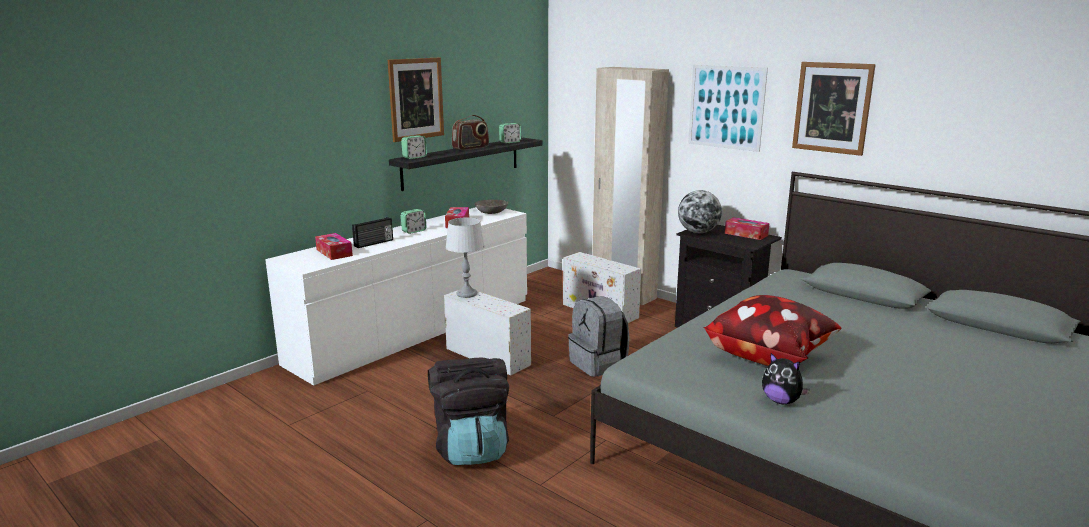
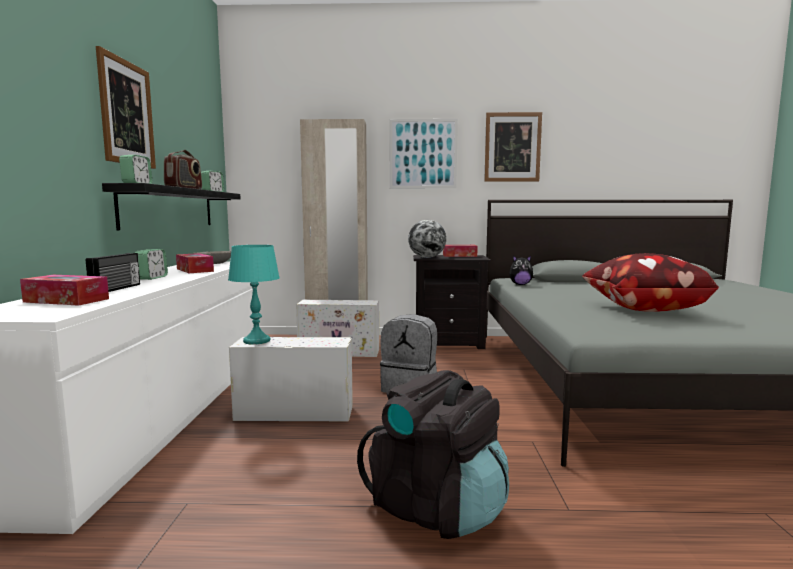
camera: 40 degrees left, 10 degrees down
grey table lamp [445,218,485,298] -> turquoise table lamp [228,245,280,345]
plush toy [762,353,810,404] -> plush toy moved to [509,255,533,285]

